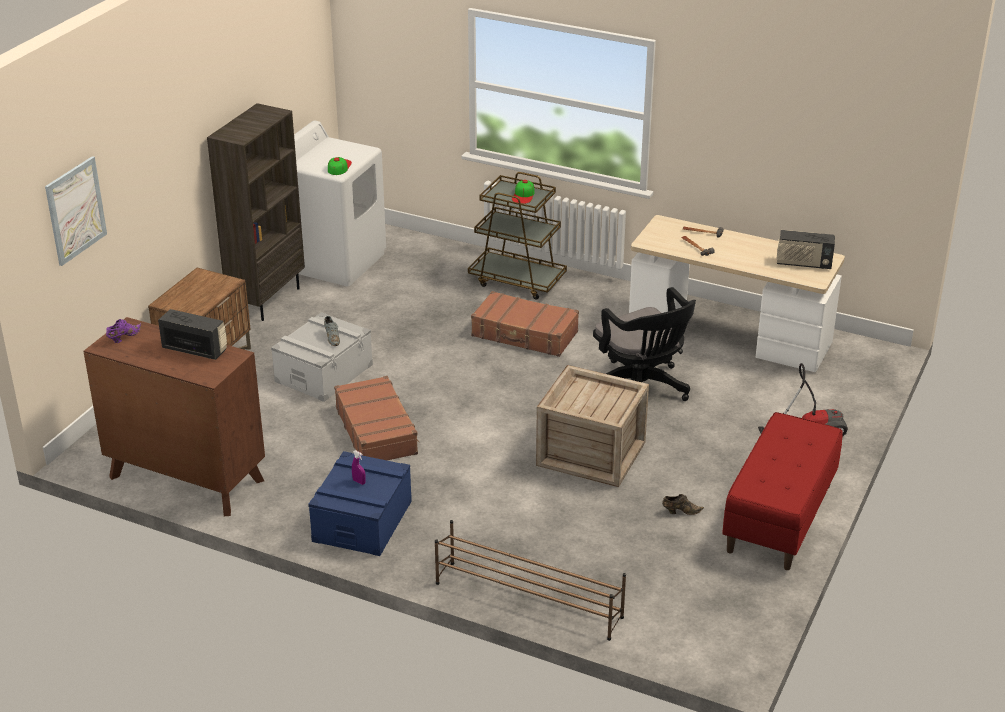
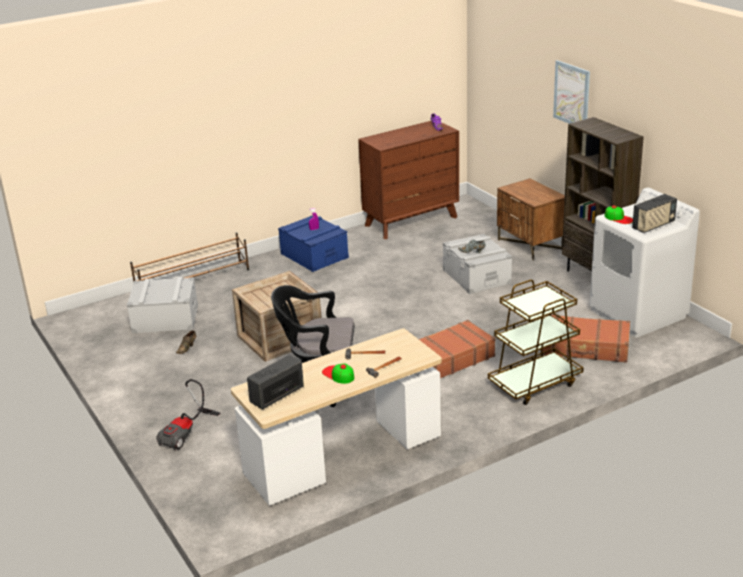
camera: 125 degrees right, 5 degrees down
picture [45,156,107,266] -> picture moved to [553,60,590,124]
radio [158,309,227,360] -> radio moved to [632,194,677,233]
brown suitcase [334,376,419,460] -> brown suitcase moved to [542,315,630,363]
cap [512,180,535,204] -> cap moved to [322,364,354,384]
red bench [722,412,843,570] -> none
none -> grey storage box [127,277,198,333]

